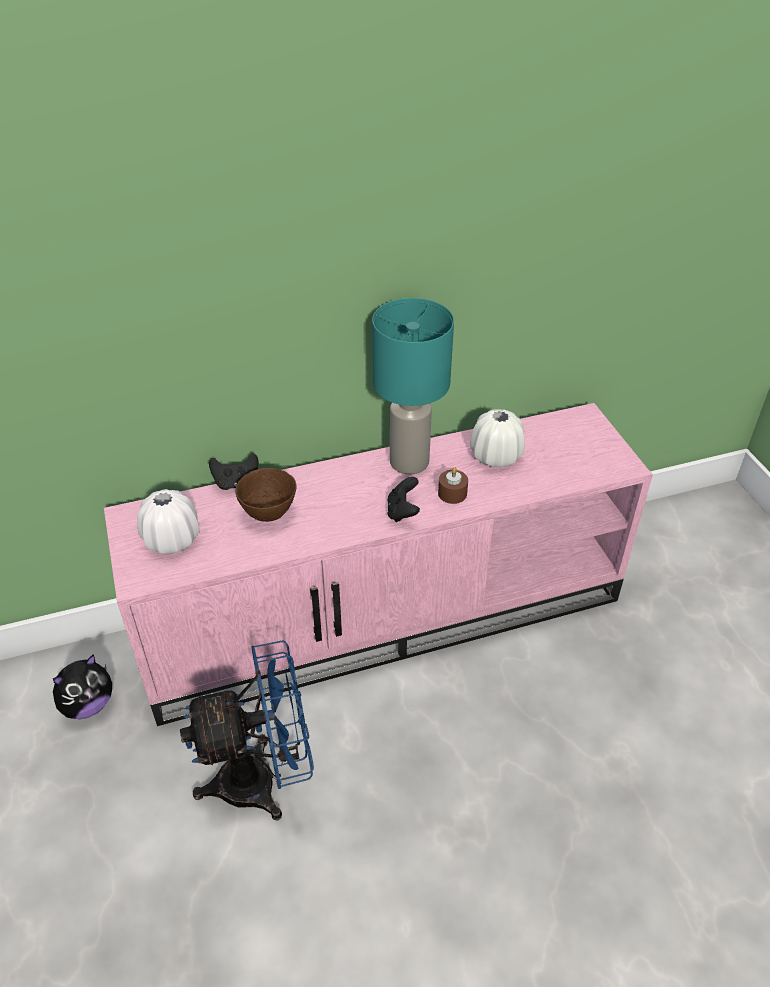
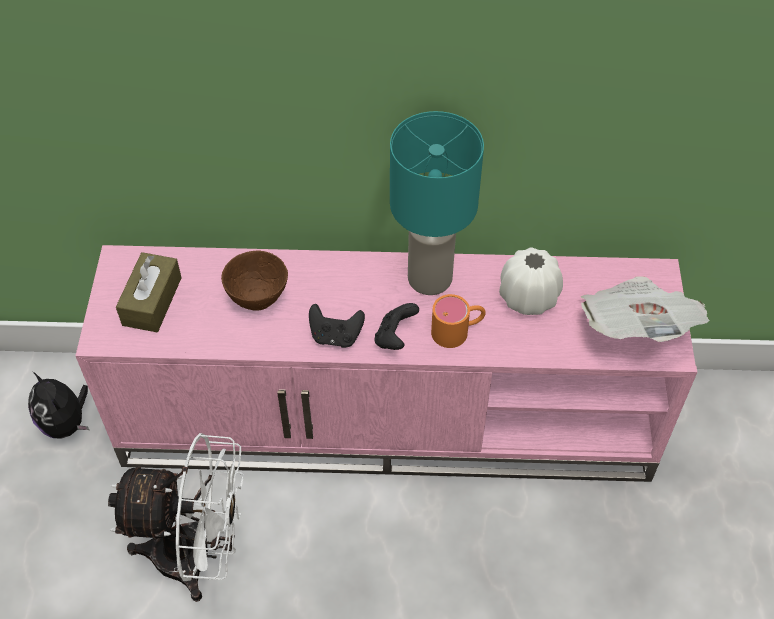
camera: 20 degrees right, 10 degrees up
plush toy [53,654,112,719] -> plush toy turned 75 degrees clockwise [28,372,89,439]
white vase [137,489,200,554] -> brown tissue box [116,252,182,332]
blue fan [180,640,314,821] -> white fan [108,433,244,602]
black game controller [209,453,258,490] -> black game controller moved to [309,304,365,348]
brown candle [438,467,468,504] -> orange mug [431,294,486,348]
none -> newspaper [581,277,709,342]

